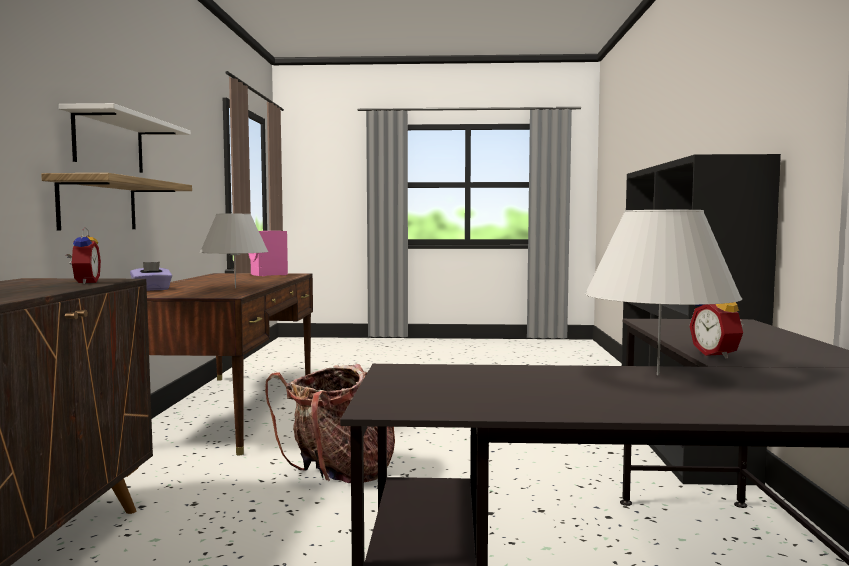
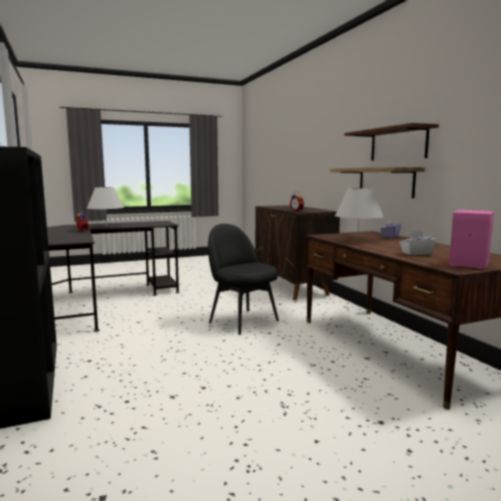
camera: 155 degrees right, 5 degrees up
white shelf [59,103,191,173] -> brown shelf [344,123,439,161]
backpack [265,364,395,483] -> black chair [208,224,279,335]
none -> white tissue box [400,230,436,255]

